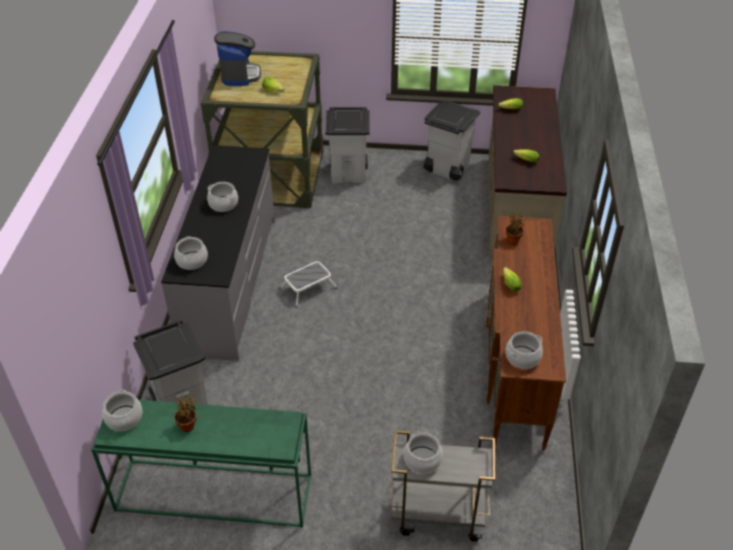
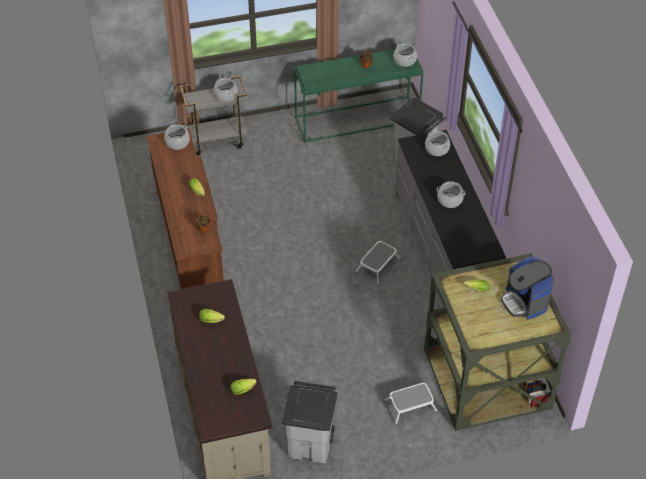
camera: 160 degrees right, 5 degrees up
grey trash can [325,107,369,184] -> grey step ladder [383,383,439,426]

